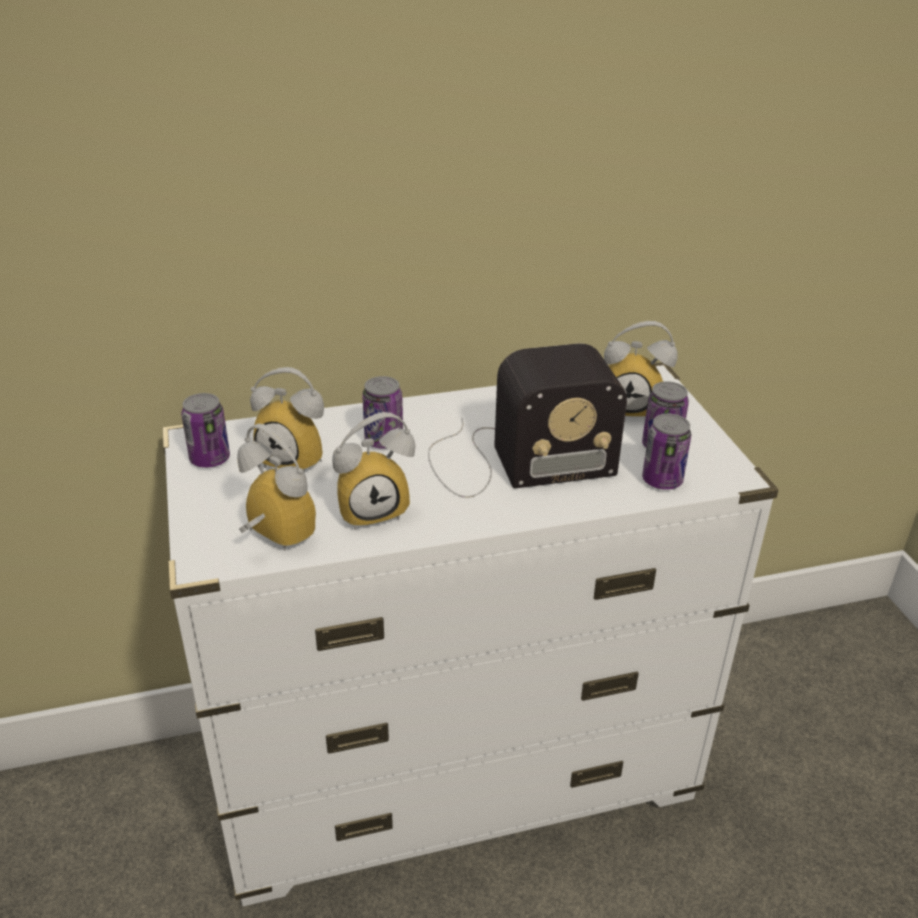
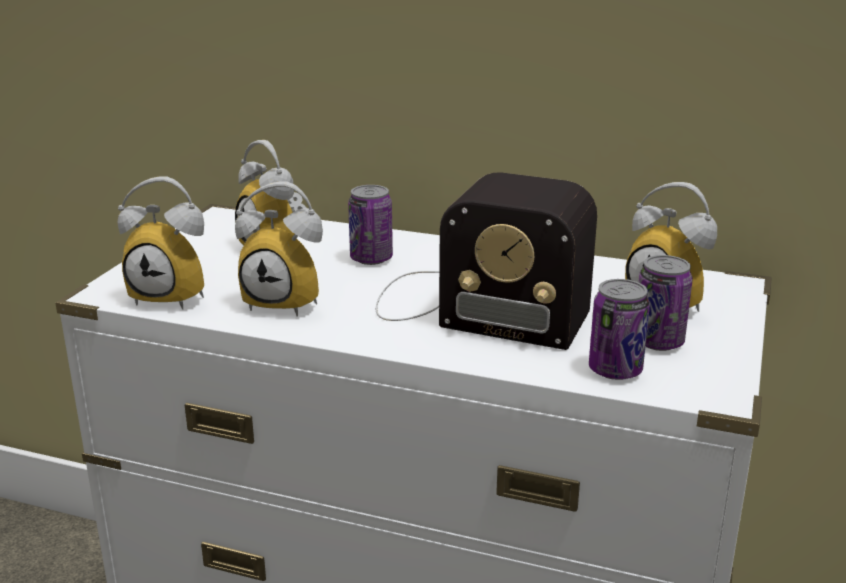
camera: 35 degrees right, 10 degrees down
can [181,393,230,468] -> none
alarm clock [237,423,316,551] -> alarm clock turned 120 degrees clockwise [118,176,204,310]

